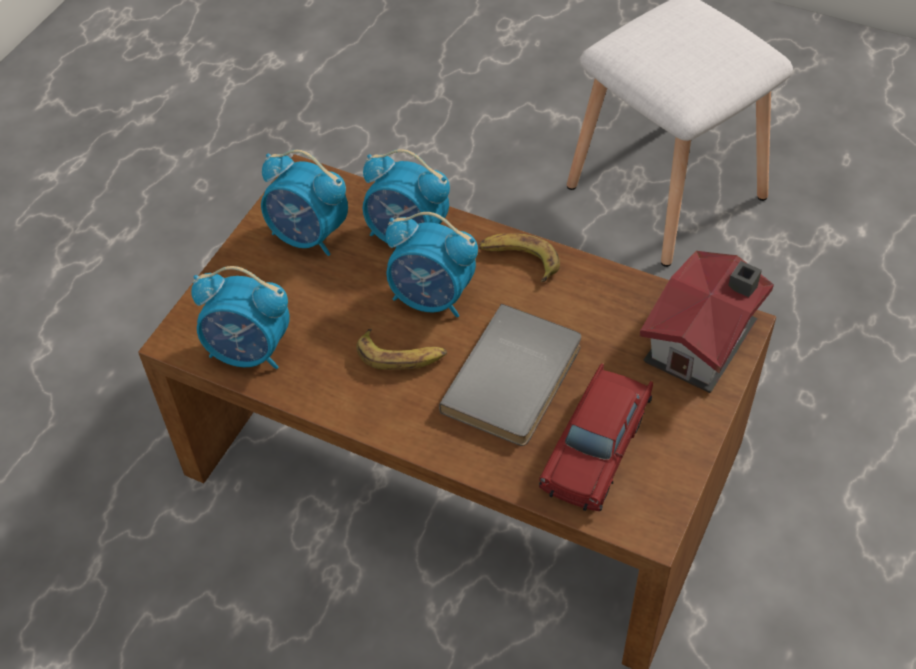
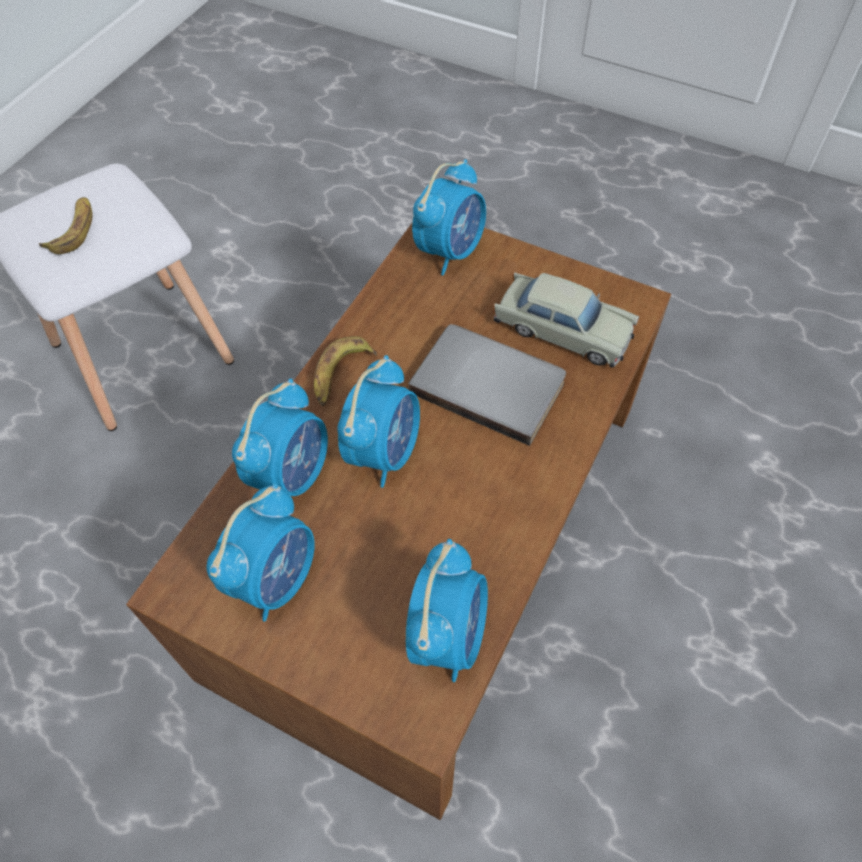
camera: 90 degrees left, 5 degrees up
banana [356,328,447,370] -> banana moved to [39,197,93,254]
red toy car [539,363,653,511] -> beige toy car [493,272,639,368]
toy house [640,251,774,393] -> alarm clock [412,159,486,276]

